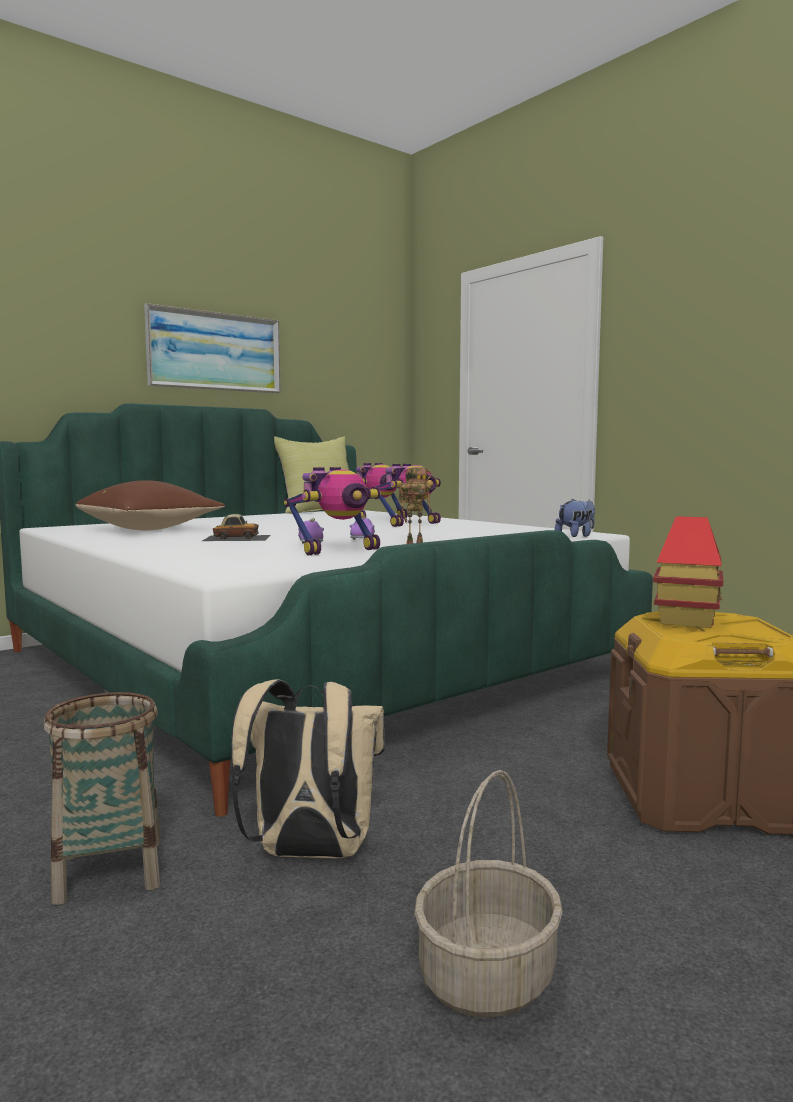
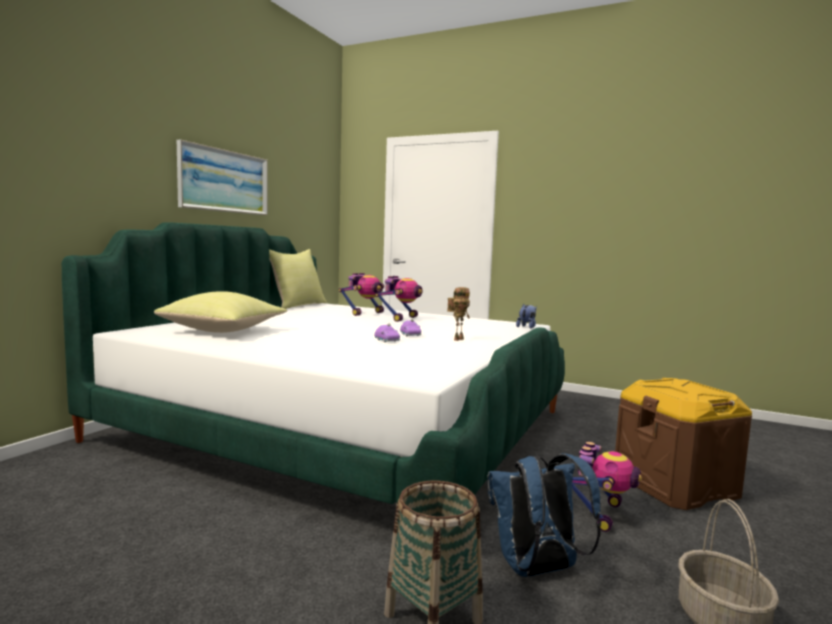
camera: 25 degrees left, 0 degrees up
brown pillow [76,480,225,530] -> yellow pillow [154,291,287,333]
toy car [202,514,271,541] -> none
beige backpack [231,679,385,858] -> blue backpack [488,453,601,577]
toy robot [284,467,381,555] -> toy robot moved to [572,442,642,532]
toy house [653,516,723,628] -> none

